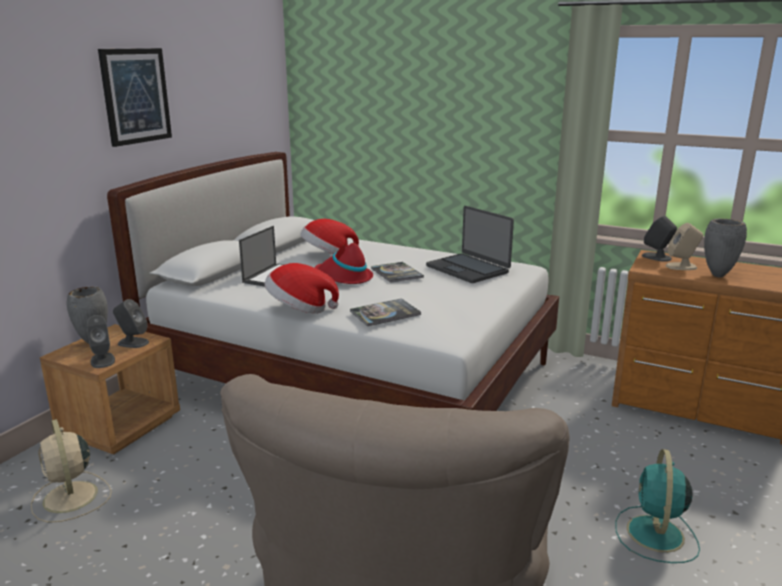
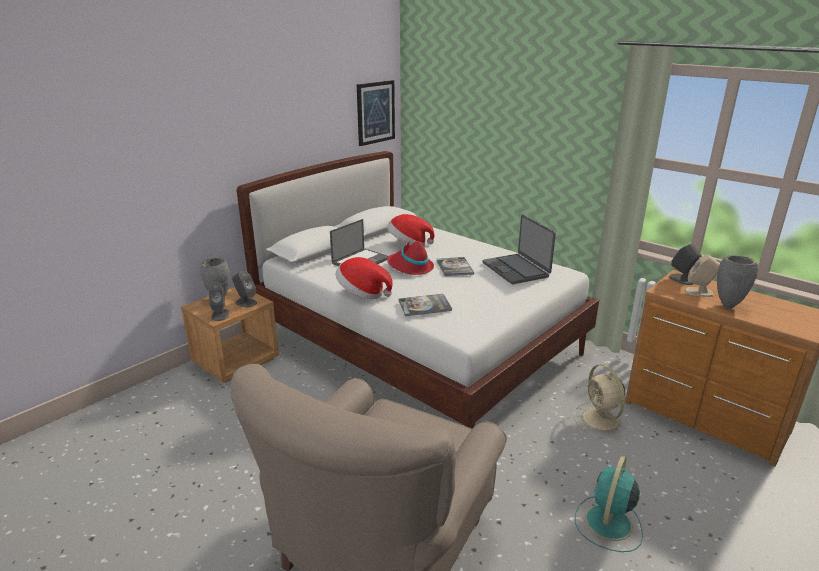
camera: 15 degrees right, 5 degrees up
beige fan [31,419,112,523] -> beige fan moved to [573,364,631,438]
picture [98,48,172,147] -> picture moved to [357,80,395,146]

